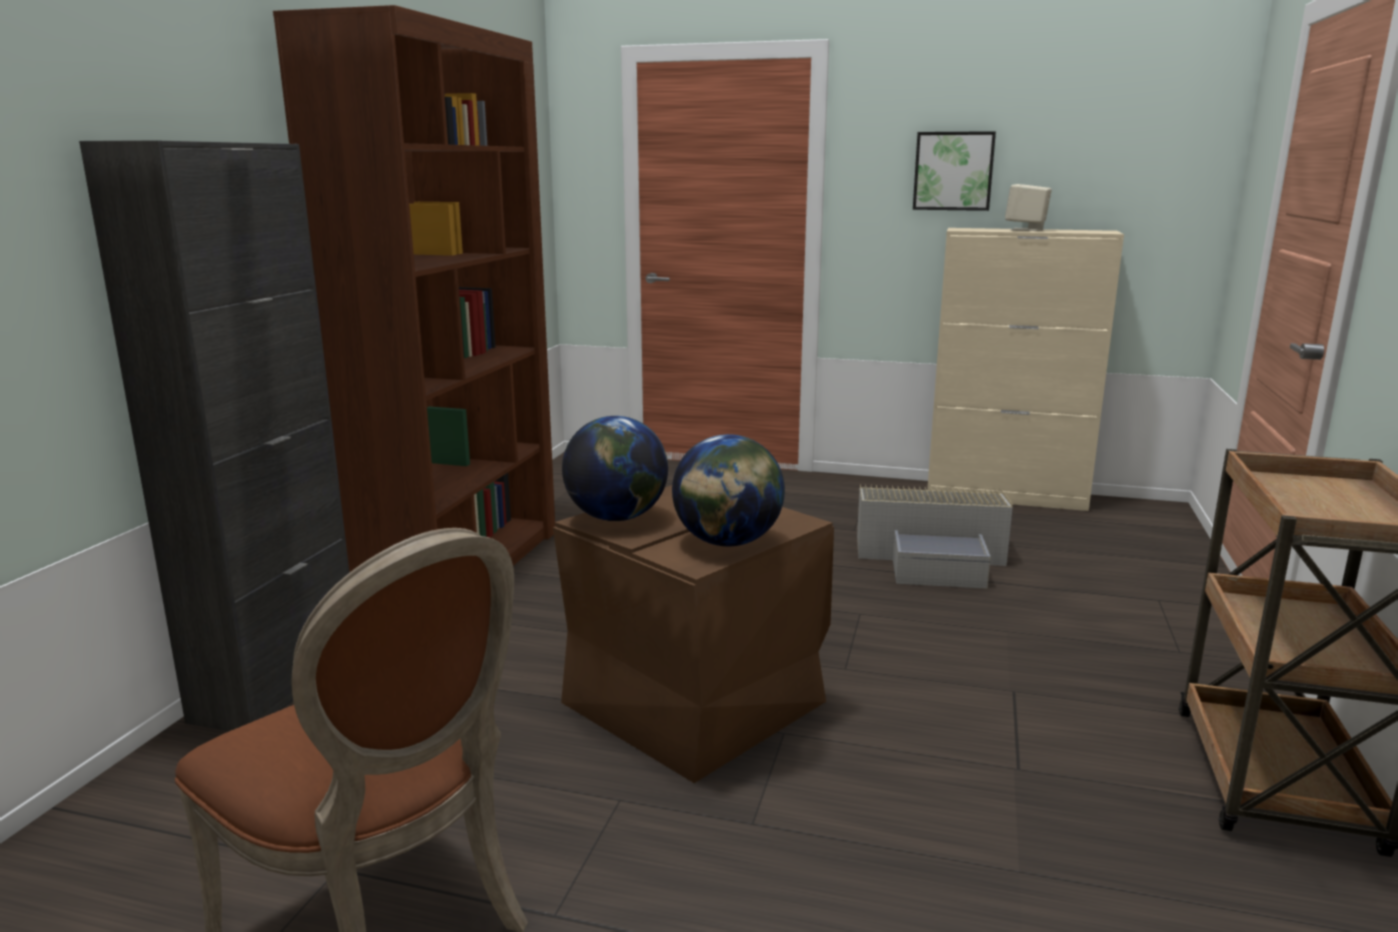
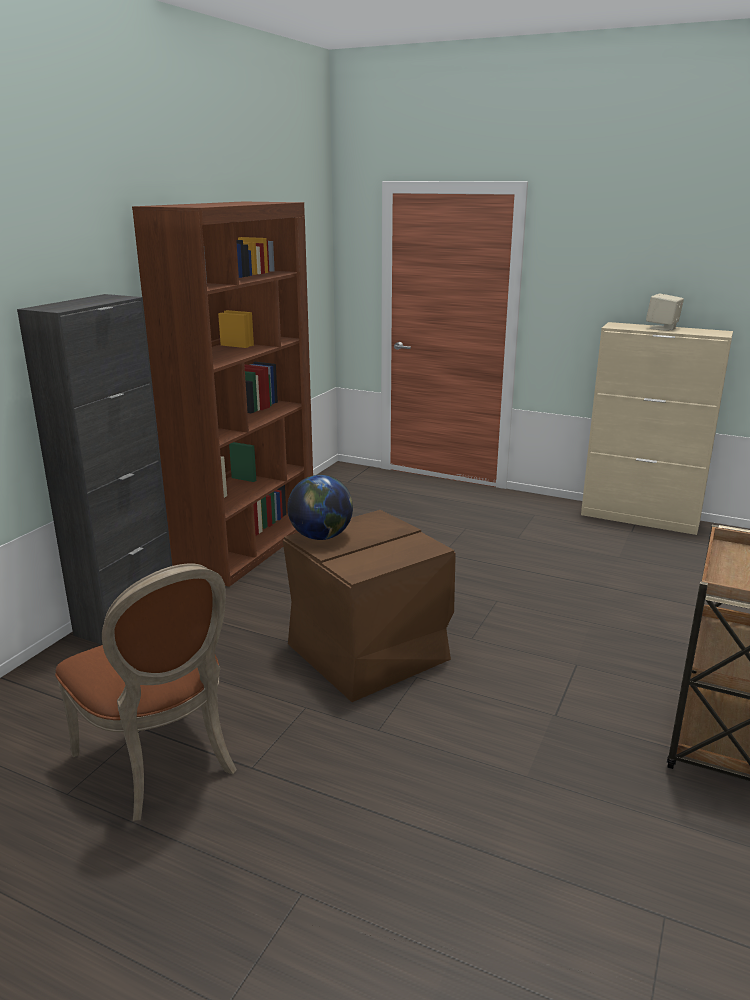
camera: 10 degrees right, 5 degrees up
globe [672,434,785,547] -> none
grey storage box [857,484,1013,589] -> none
picture [913,131,996,211] -> none

